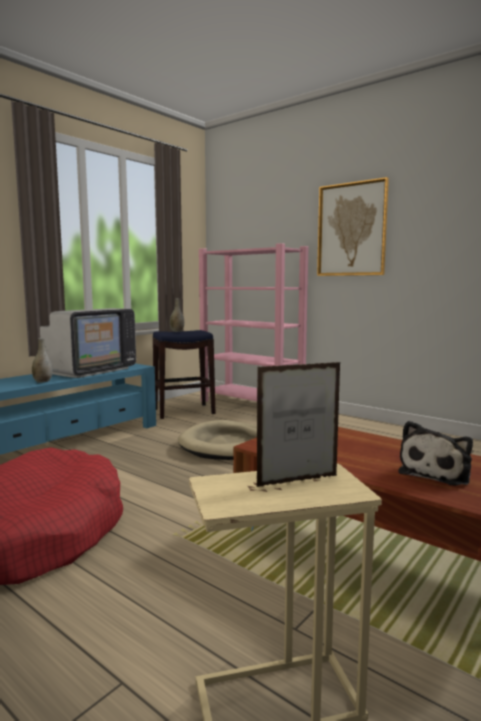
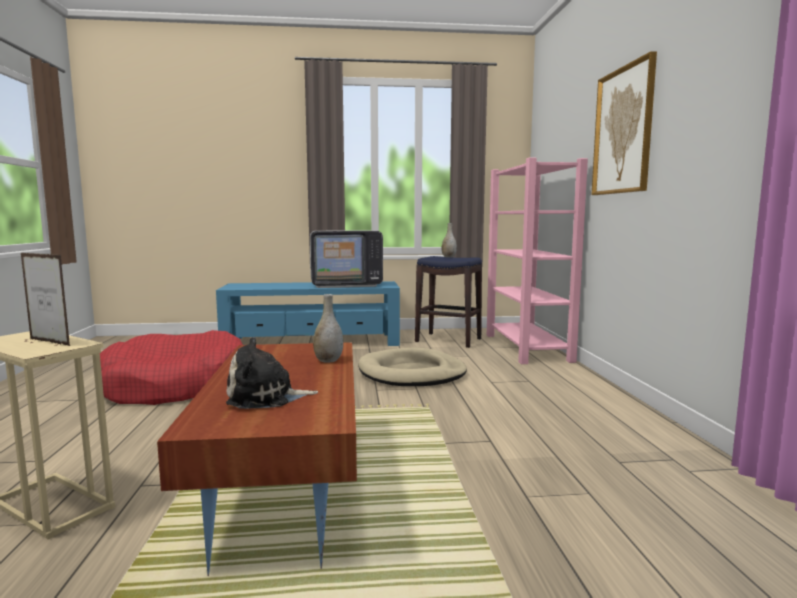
camera: 45 degrees right, 0 degrees up
grey vase [32,338,53,383] -> grey vase moved to [313,294,343,363]

